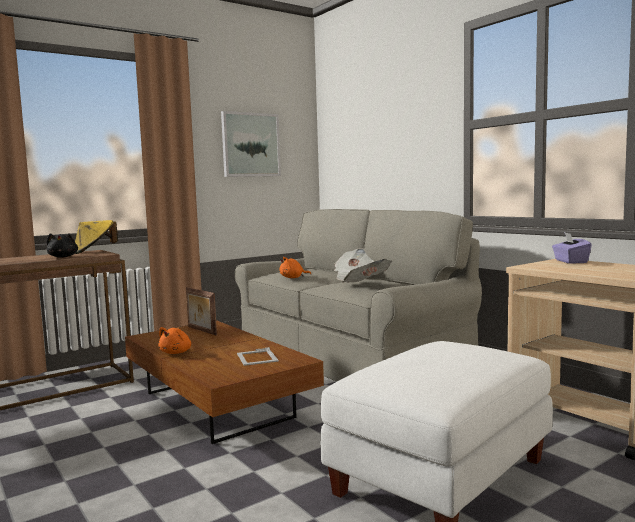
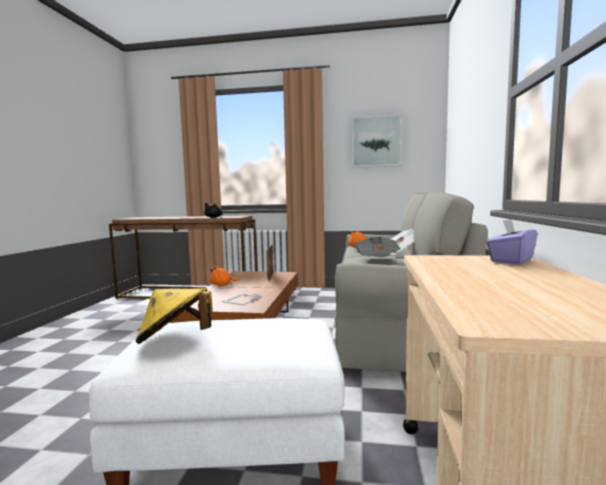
camera: 45 degrees right, 0 degrees up
yellow hat [75,220,118,254] -> yellow hat moved to [136,288,213,344]

